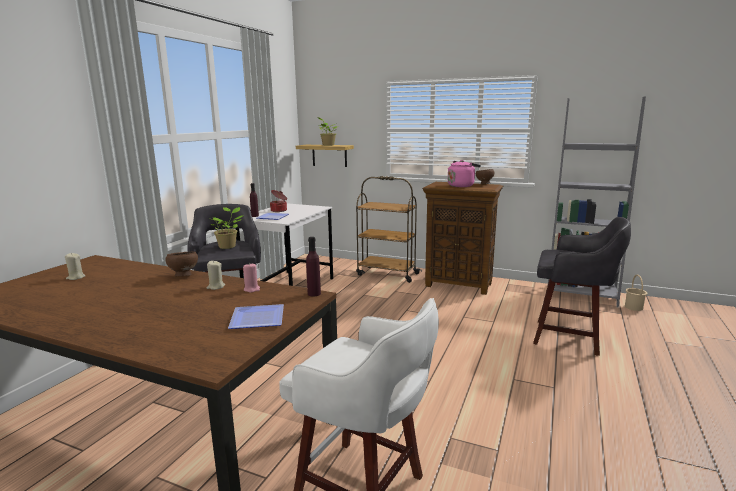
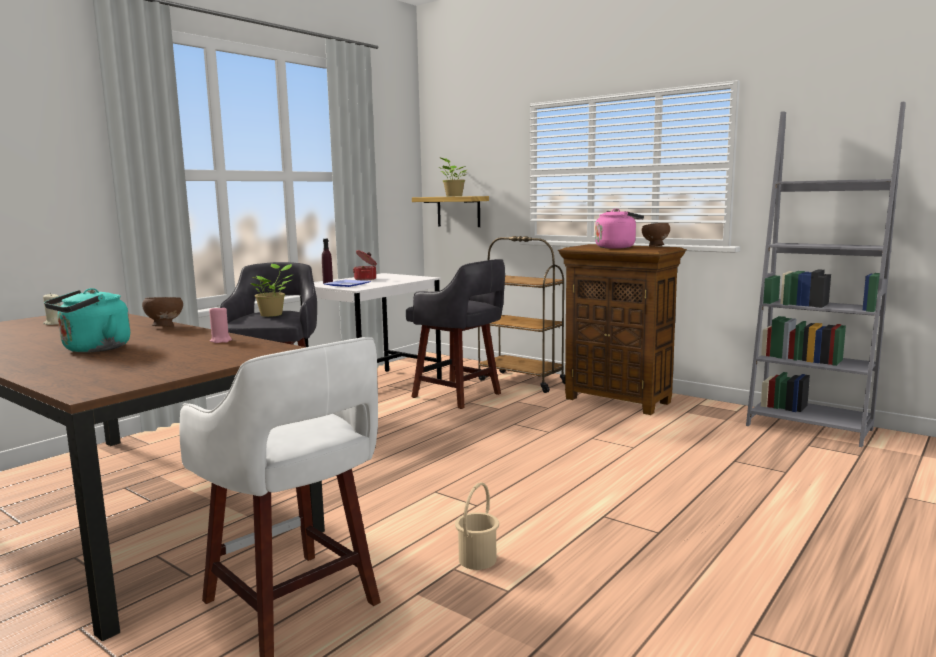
camera: 15 degrees right, 5 degrees down
beige candle [207,260,225,290] -> none
plate [228,304,284,329] -> none
purple bottle [306,237,321,297] -> none
grey stool [533,217,631,356] -> grey stool moved to [406,259,505,409]
beige bucket [625,275,648,311] -> beige bucket moved to [455,482,499,570]
none -> turquoise kettle [44,288,130,353]

